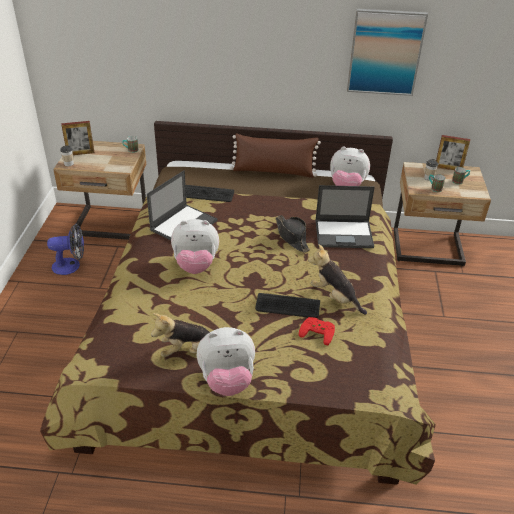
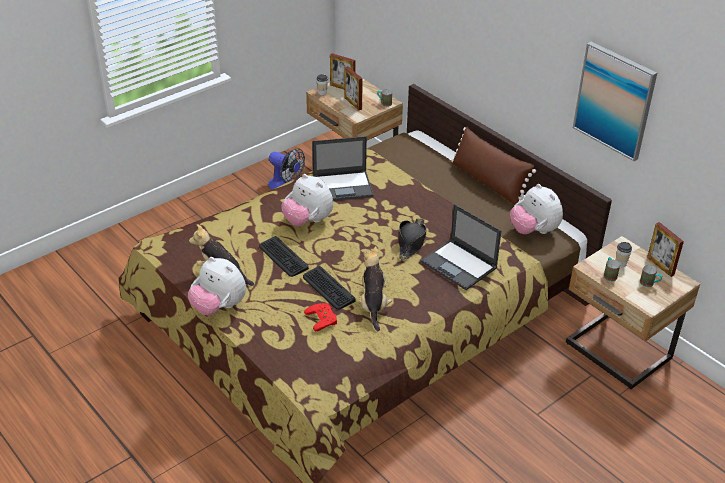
camera: 45 degrees right, 0 degrees up
keyboard [186,185,234,202] -> keyboard moved to [259,236,309,277]
none -> picture frame [344,66,363,110]

